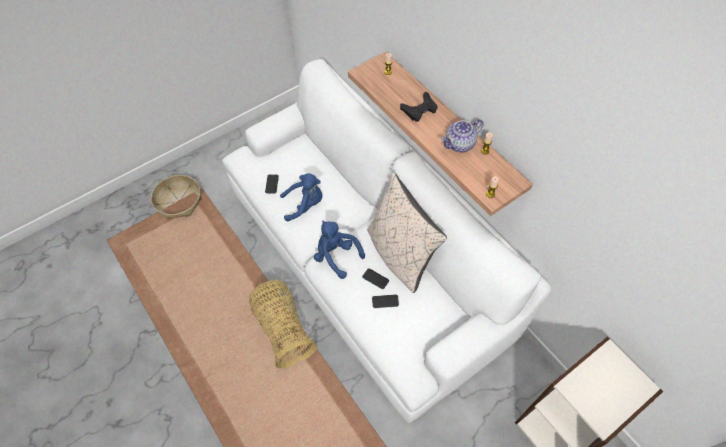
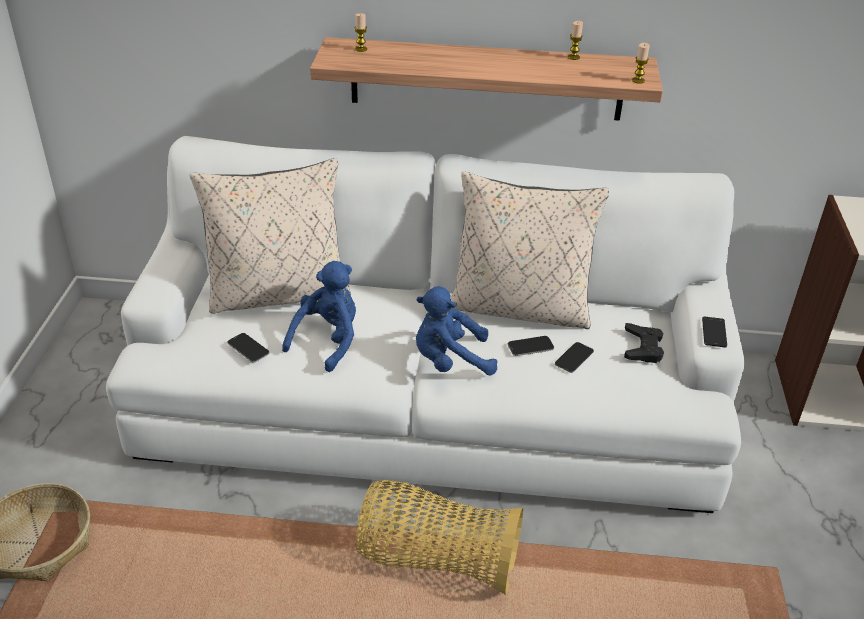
camera: 50 degrees left, 20 degrees down
black game controller [400,92,438,122] -> black game controller moved to [624,323,664,363]
teapot [441,119,484,152] -> none
none -> beige pillow [190,158,350,314]
none -> phone [702,316,727,348]

